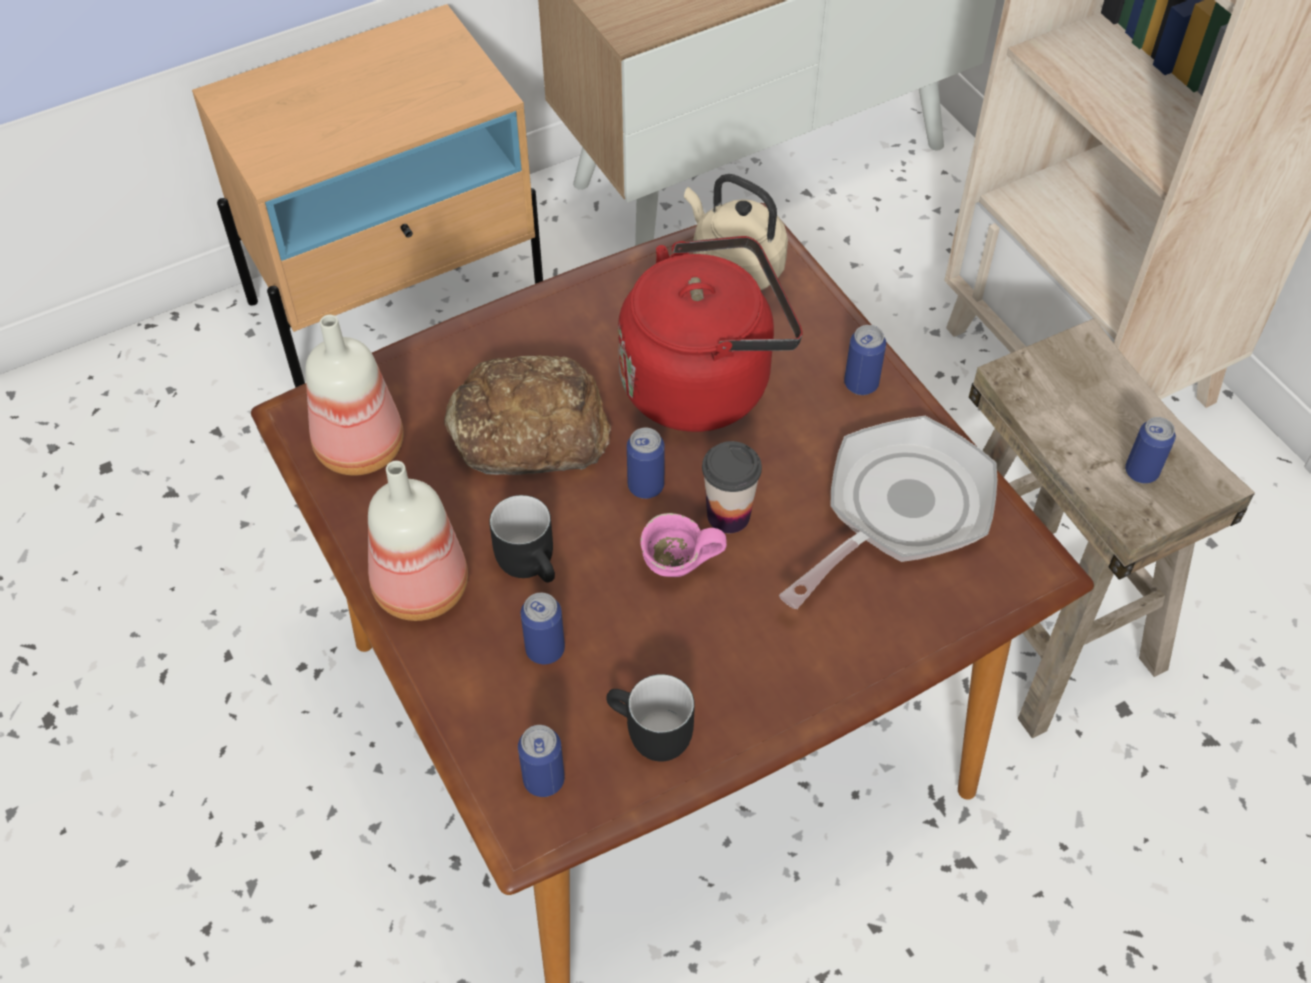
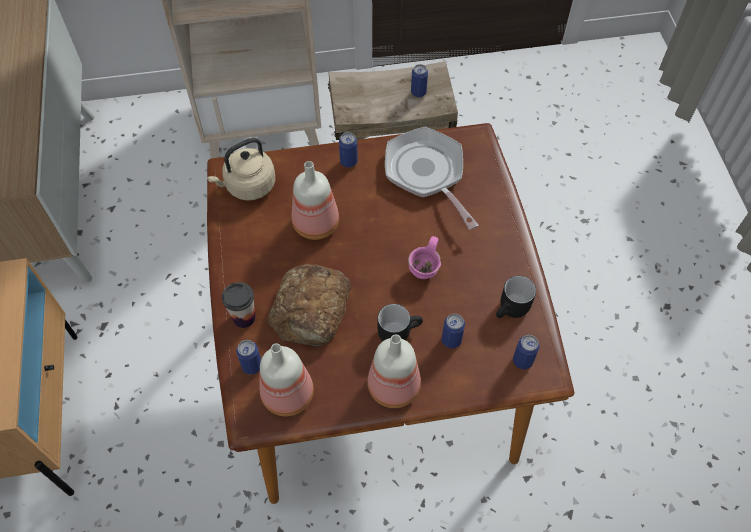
camera: 70 degrees left, 5 degrees up
red kettle [618,236,803,432] -> bottle [292,161,339,240]
can [627,428,665,499] -> can moved to [236,340,261,374]
cup [702,441,762,533] -> cup moved to [222,282,256,328]

